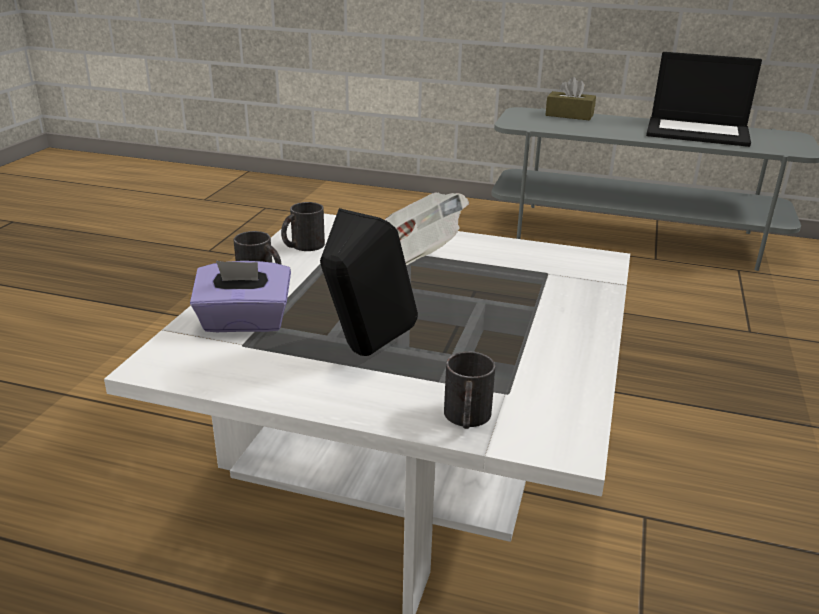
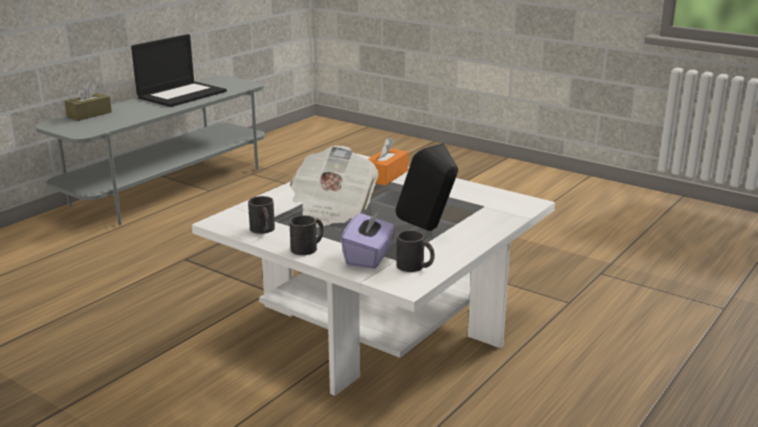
camera: 70 degrees left, 5 degrees down
black mug [444,351,495,429] -> black mug moved to [396,230,435,272]
none -> orange tissue box [369,137,409,185]

